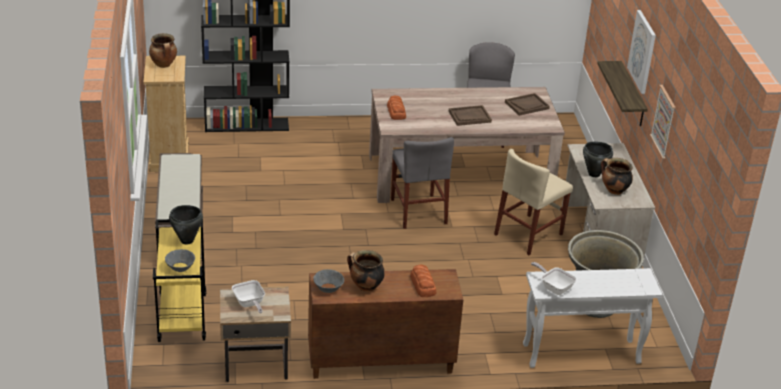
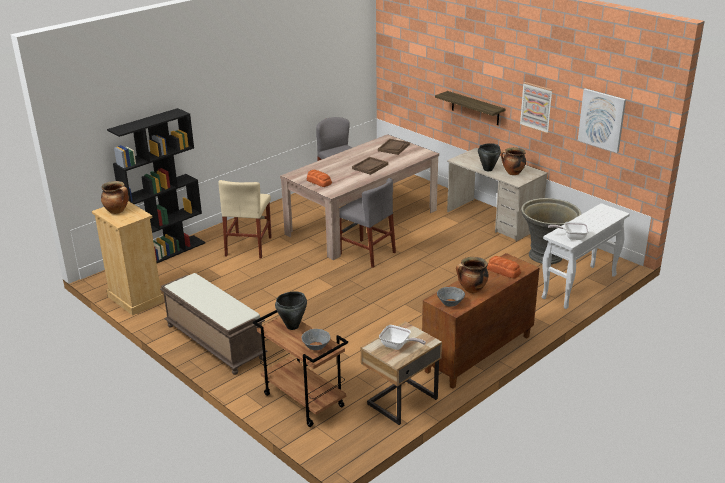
camera: 35 degrees left, 5 degrees down
yellow cart [153,219,206,342] -> brown cart [253,310,348,427]
beige chair [494,149,573,255] -> beige chair moved to [218,180,272,259]
picture [627,10,656,94] -> picture moved to [578,89,626,153]

